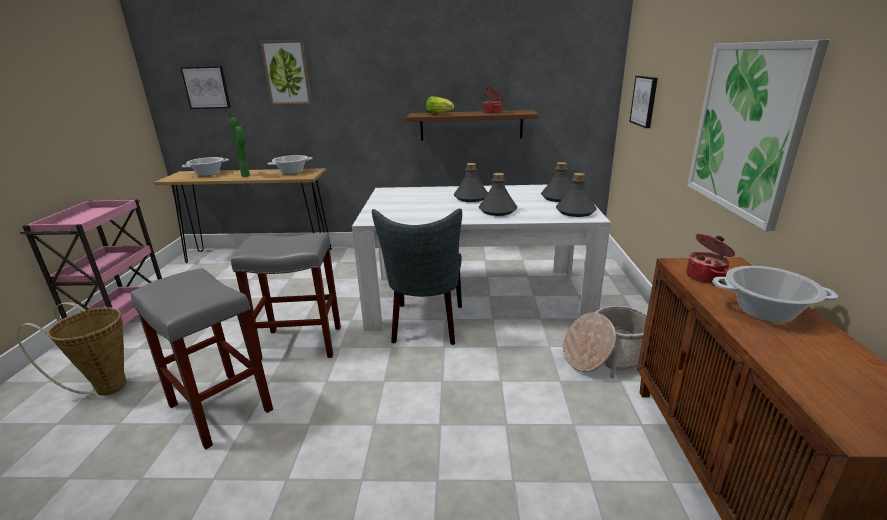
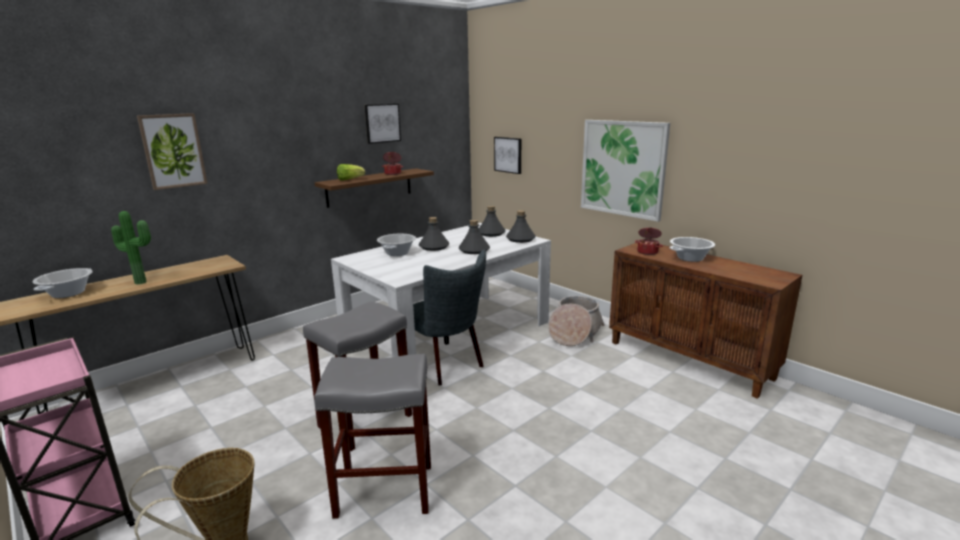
camera: 45 degrees left, 5 degrees down
picture [181,66,231,109] -> picture moved to [364,104,401,144]
cooking pot [268,155,313,174] -> cooking pot moved to [377,234,416,256]

